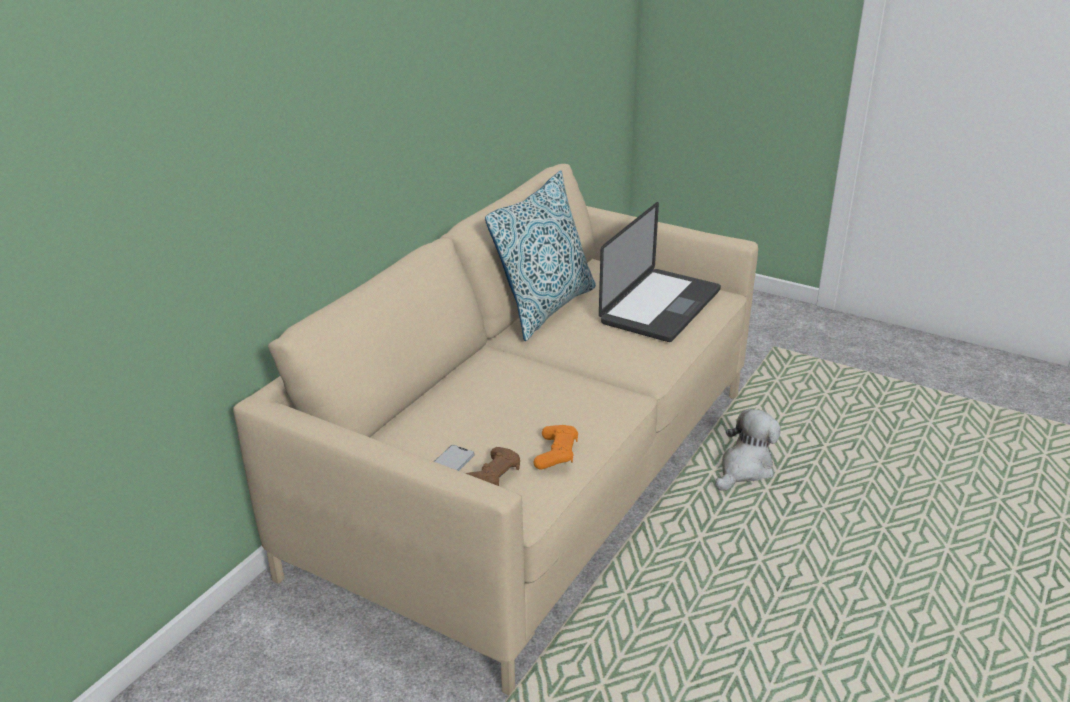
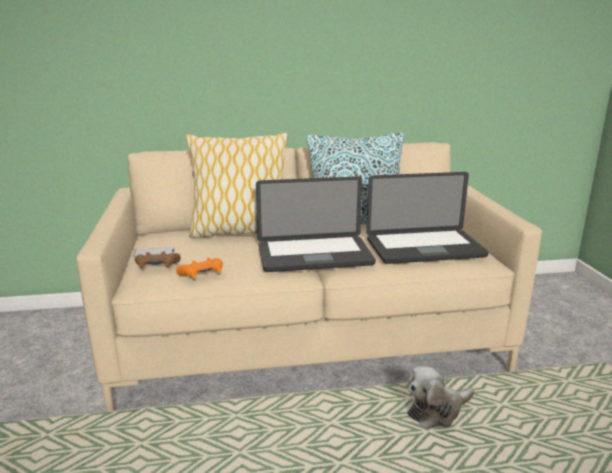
camera: 50 degrees right, 10 degrees down
plush toy [715,409,780,490] -> plush toy turned 150 degrees clockwise [408,366,474,429]
none -> pillow [185,133,288,239]
none -> laptop [256,176,376,272]

